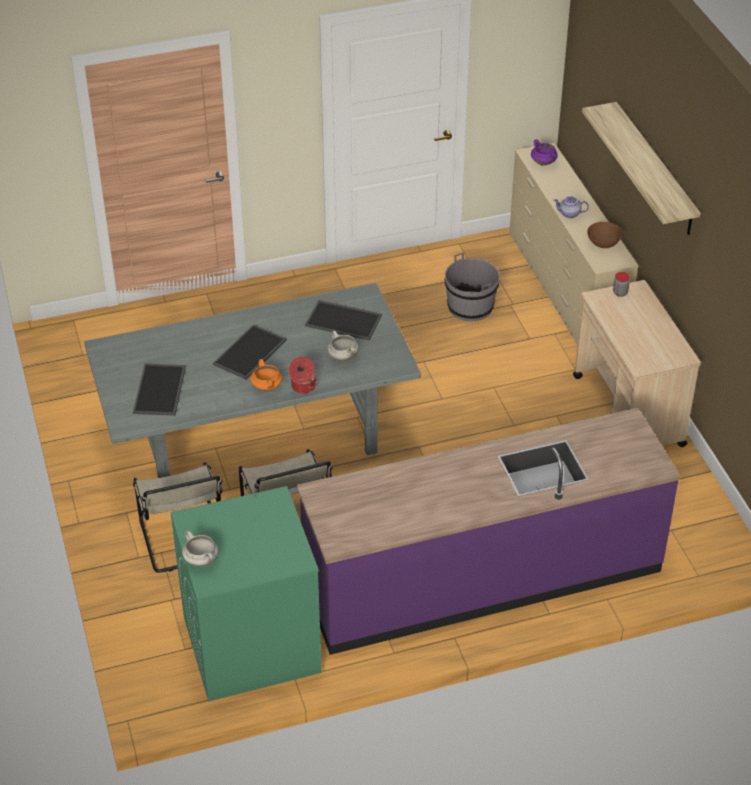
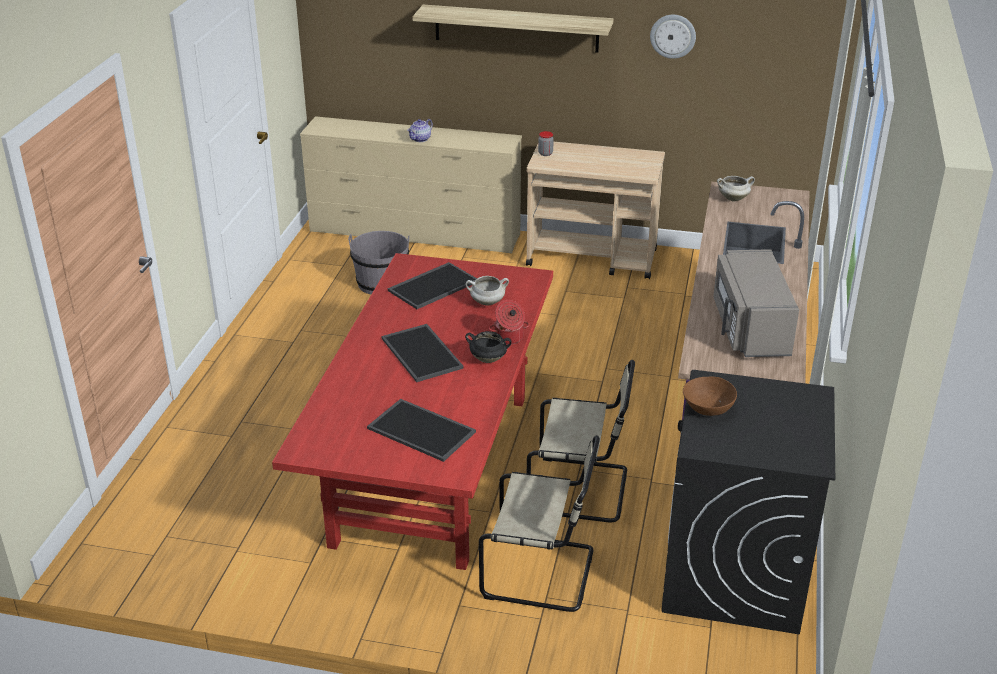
camera: 60 degrees left, 10 degrees down
grey dining table [84,283,421,478] -> red dining table [272,253,553,570]
green washing machine [171,486,322,701] -> black washing machine [661,370,835,635]
white cooking pot [182,531,218,567] -> white cooking pot moved to [717,176,755,201]
orange cooking pot [250,359,282,391] -> black cooking pot [465,331,512,363]
purple cooking pot [531,139,558,166] -> none
brown bowl [587,222,623,248] -> brown bowl moved to [683,376,737,416]
none -> wall clock [650,15,696,59]
none -> grey microwave [713,249,799,357]

